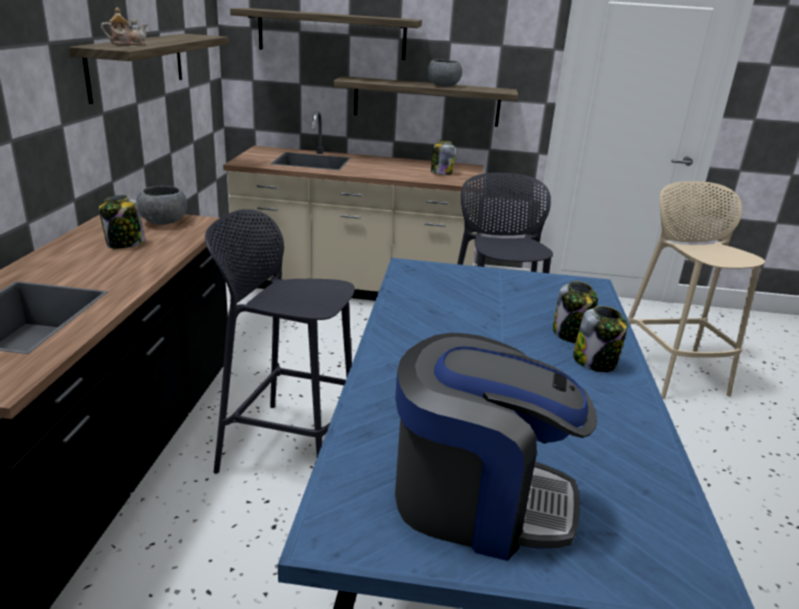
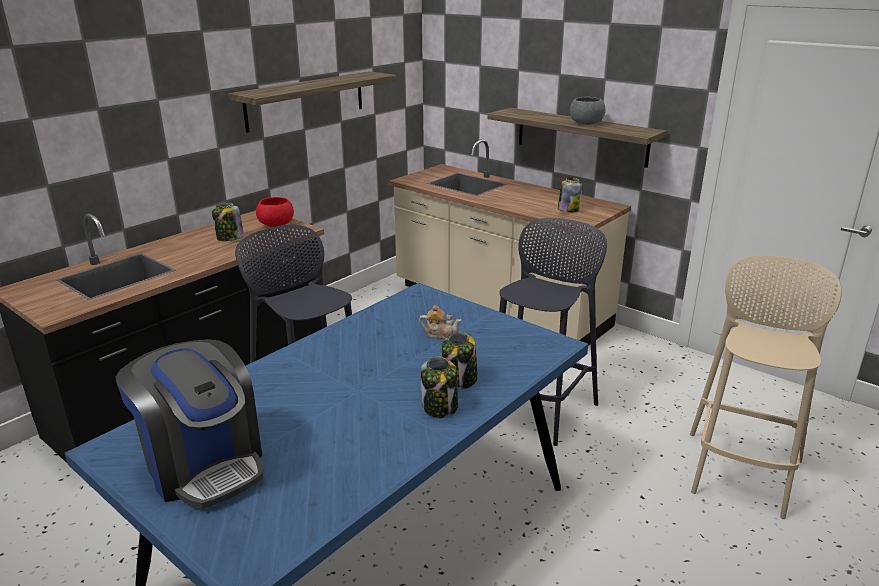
camera: 35 degrees right, 0 degrees up
teapot [101,7,148,45] -> teapot moved to [419,305,462,339]
grey bowl [136,186,188,225] -> red bowl [256,197,294,227]
shelf [230,8,422,60] -> none

